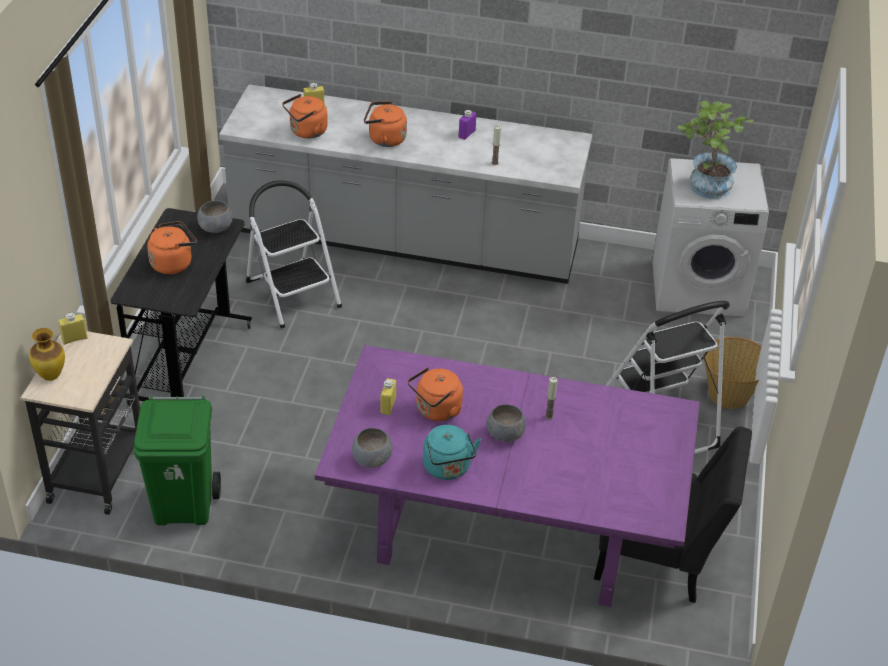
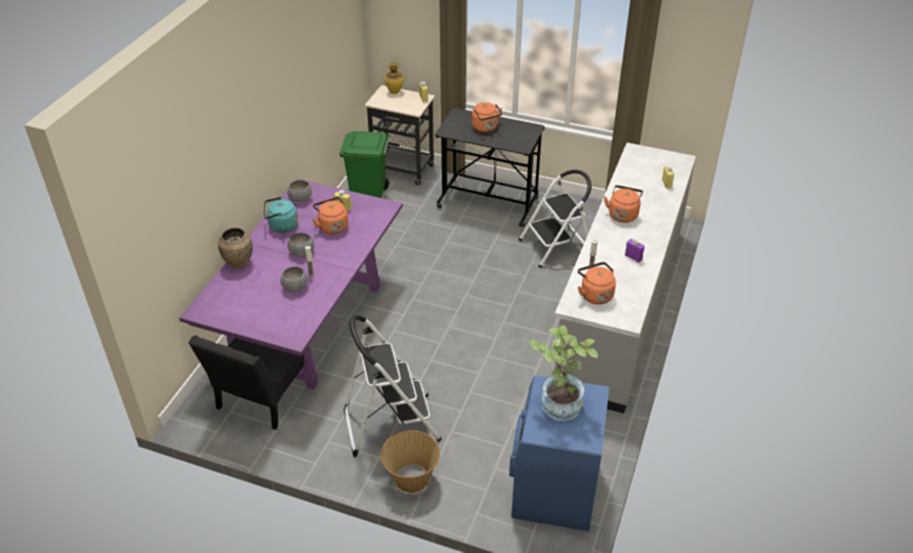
camera: 100 degrees right, 0 degrees up
grey bowl [197,200,233,233] -> grey bowl moved to [280,266,308,292]
orange kettle [282,94,328,139] -> orange kettle moved to [578,262,616,305]
white washing machine [652,158,769,317] -> blue washing machine [509,376,609,531]
none -> brown vase [218,227,253,269]

